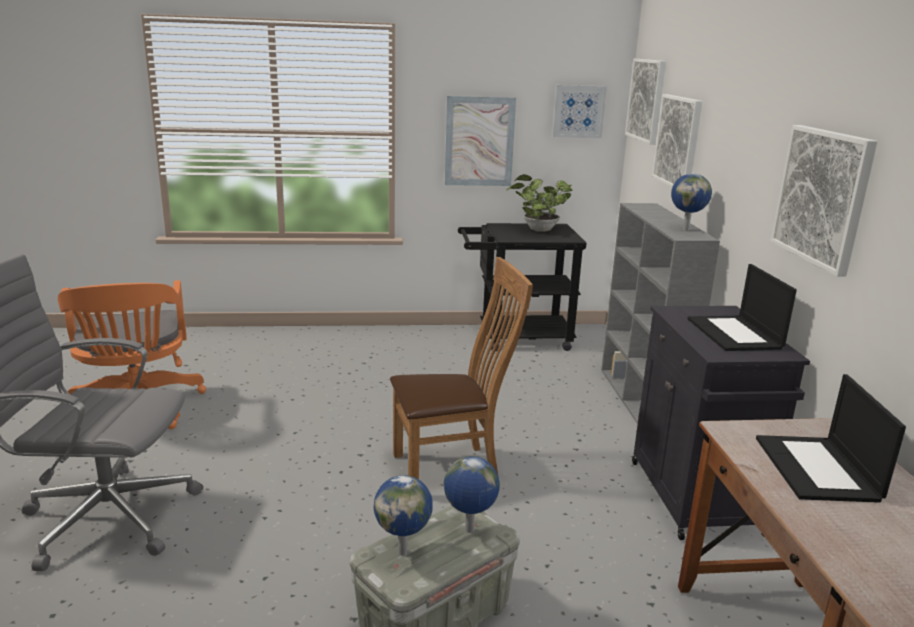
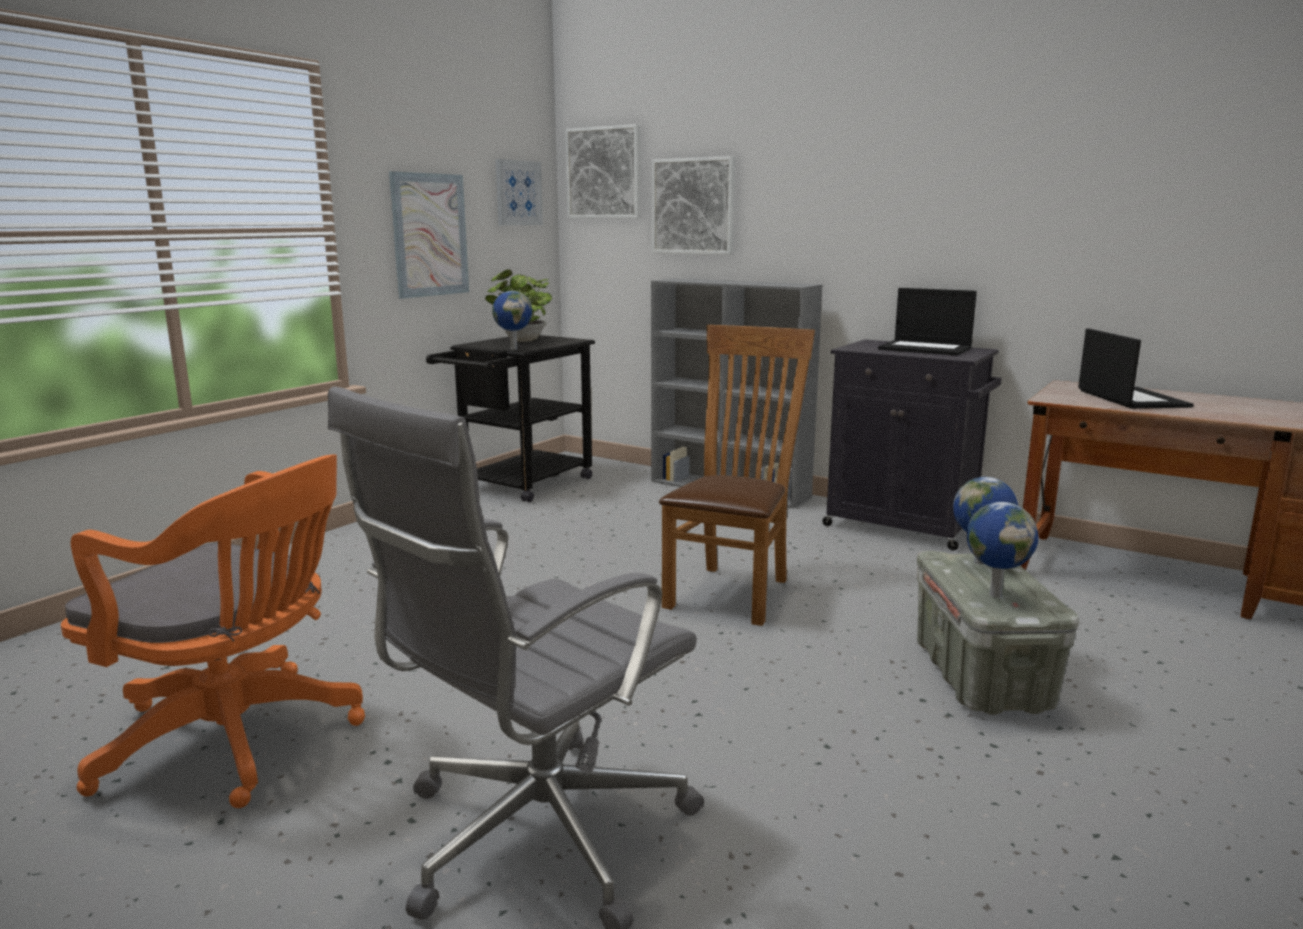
camera: 50 degrees left, 5 degrees down
globe [671,173,712,231] -> globe moved to [492,291,532,350]
laptop [756,374,906,503] -> laptop turned 135 degrees counterclockwise [1078,329,1194,409]
picture [770,125,878,276] -> none

